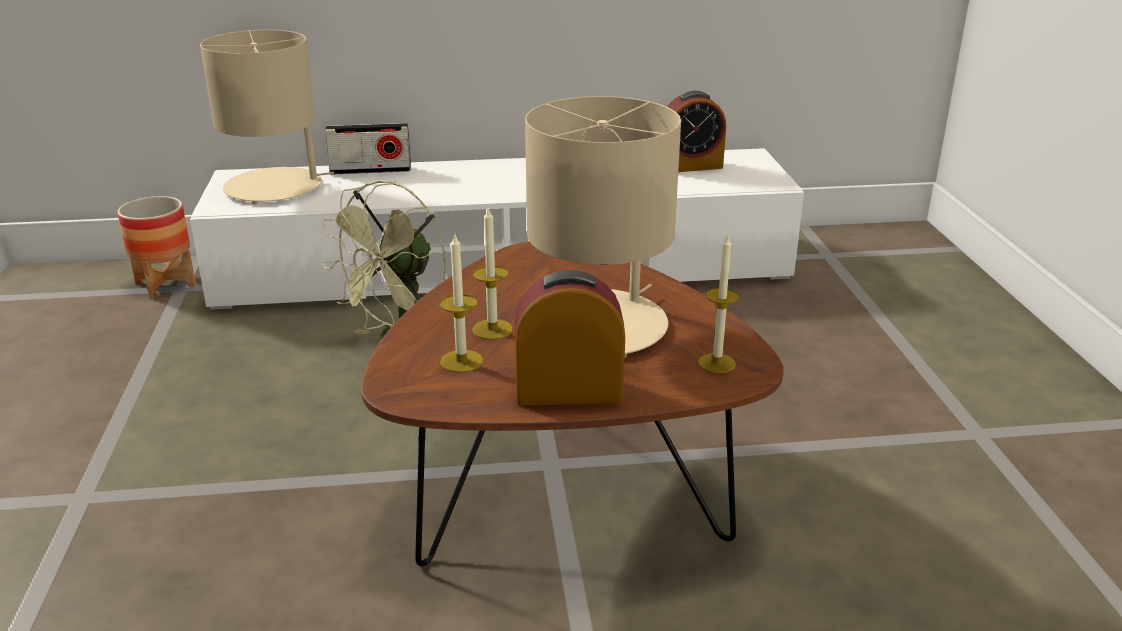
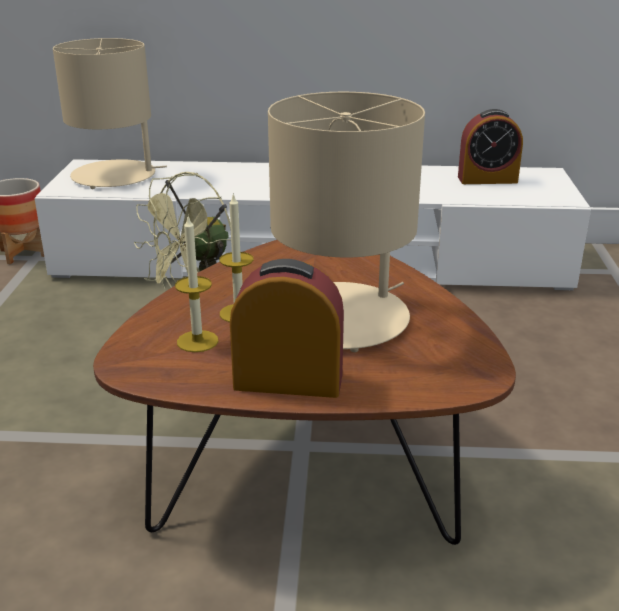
camera: 10 degrees right, 0 degrees up
radio [325,123,411,175] -> none
candle [698,235,739,373] -> none

